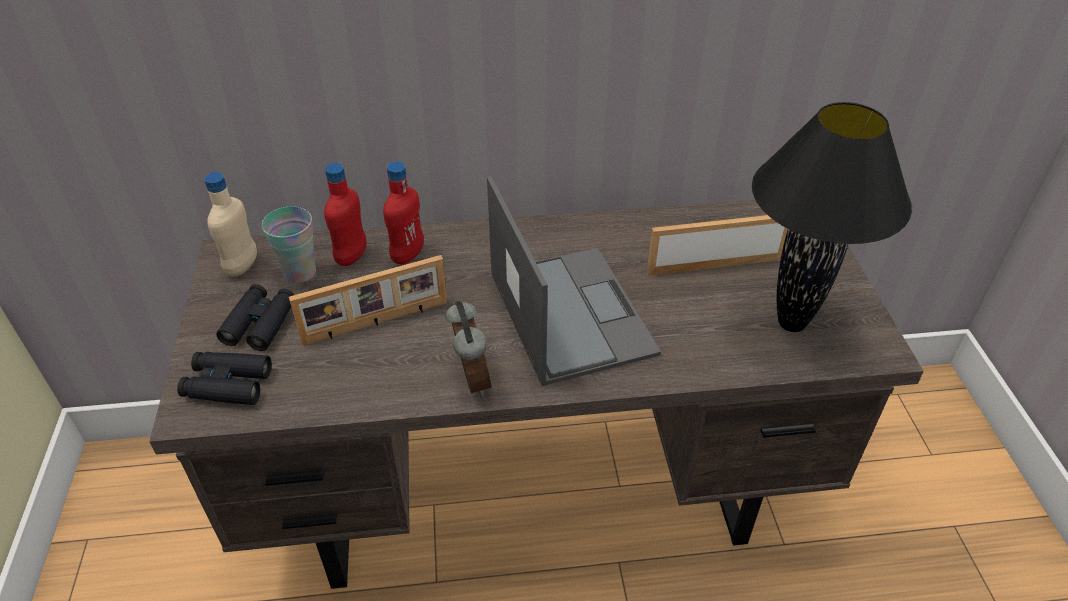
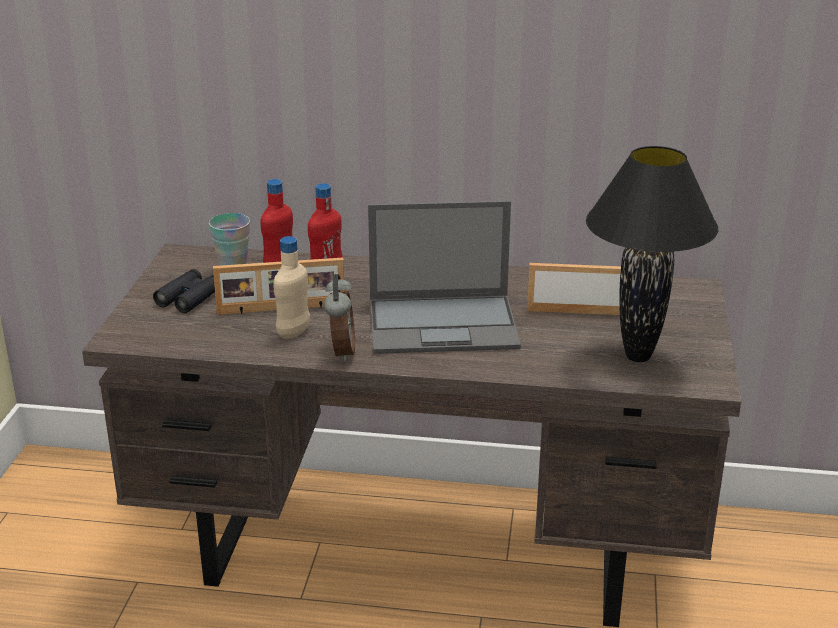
camera: 15 degrees right, 15 degrees down
black binoculars [177,352,272,405] -> none
beige bottle [204,172,257,277] -> beige bottle moved to [273,236,310,339]
laptop [487,176,661,386] -> laptop turned 90 degrees clockwise [368,200,521,354]

